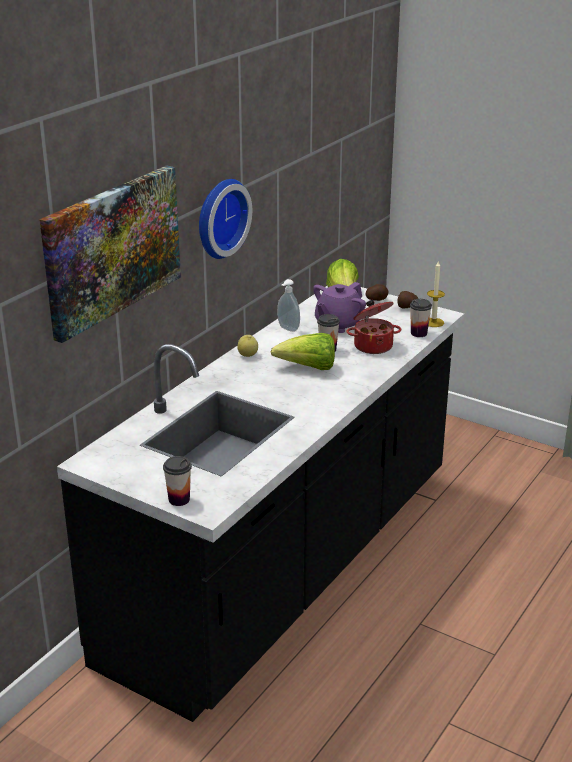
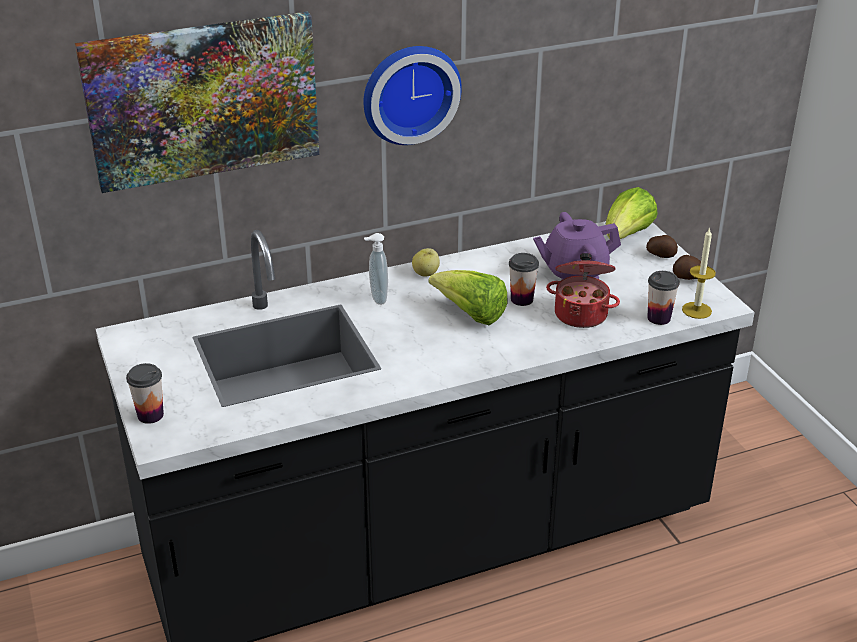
camera: 35 degrees right, 5 degrees up
soap dispenser [277,279,300,332] -> soap dispenser moved to [364,233,388,305]

